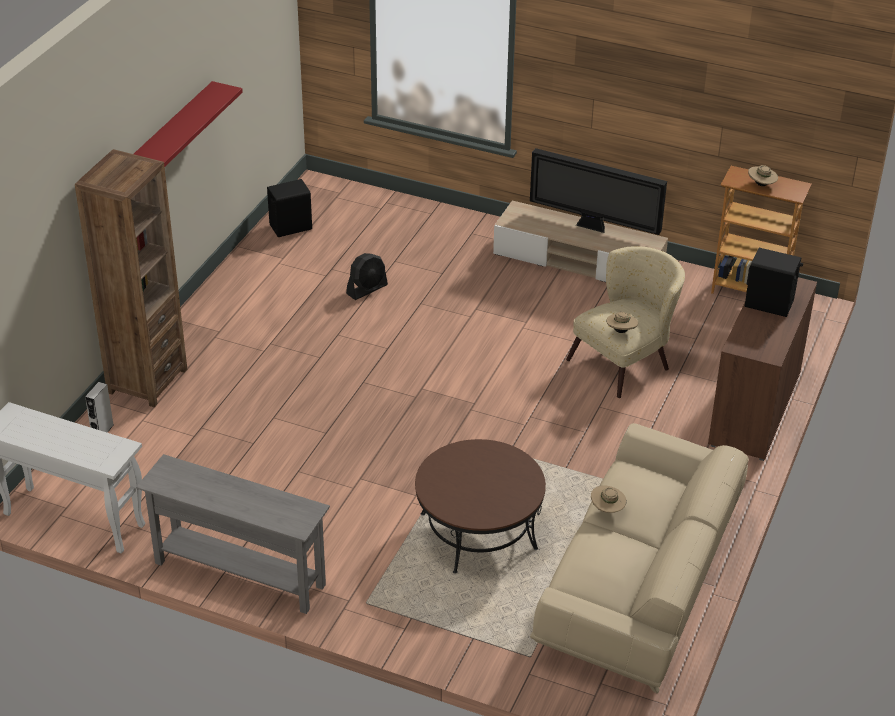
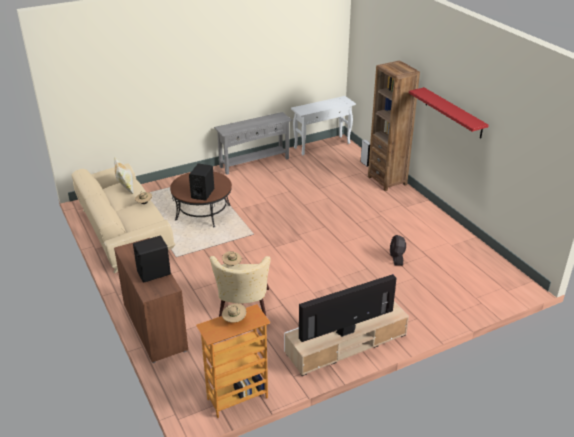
camera: 130 degrees right, 5 degrees down
black speaker [267,179,312,237] -> black speaker moved to [189,164,214,201]
none -> pillow [114,157,134,194]

